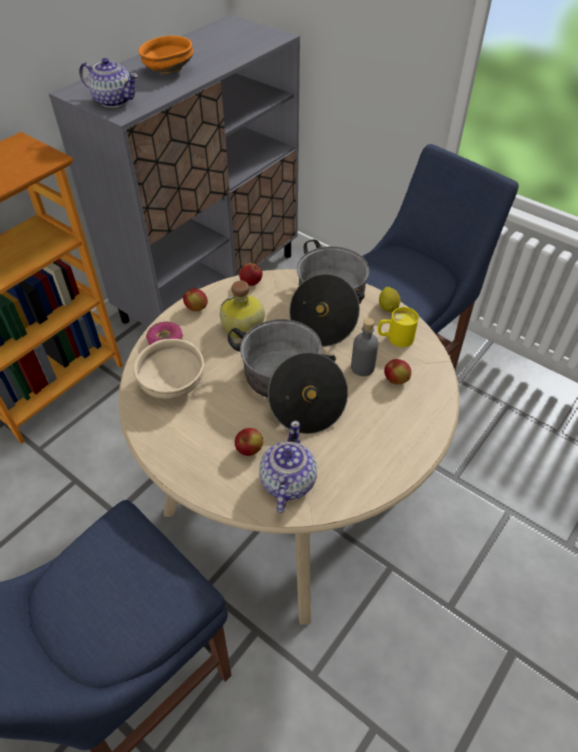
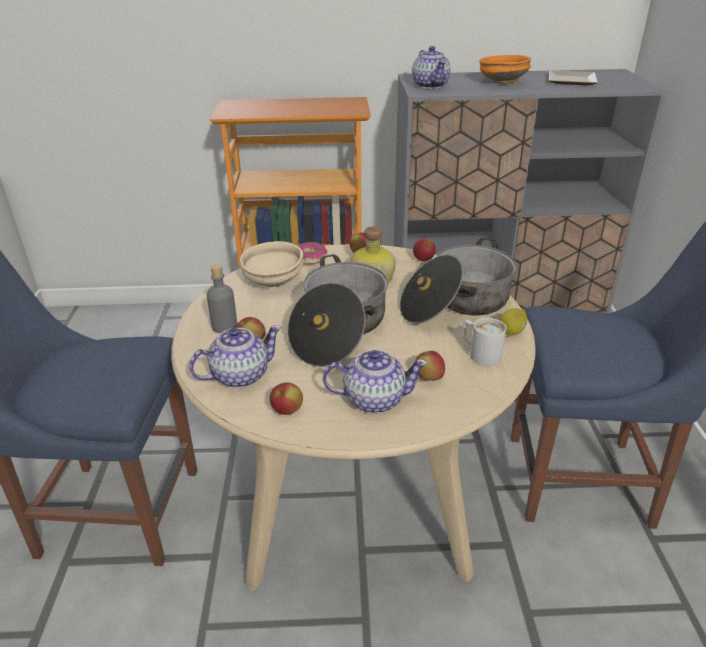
camera: 50 degrees right, 15 degrees down
grey bottle [351,318,379,376] -> grey bottle moved to [207,264,237,333]
yellow mug [378,307,419,347] -> white mug [462,318,506,366]
none -> apple [270,382,303,415]
none -> teapot [323,349,428,413]
none -> plate [549,70,598,85]

